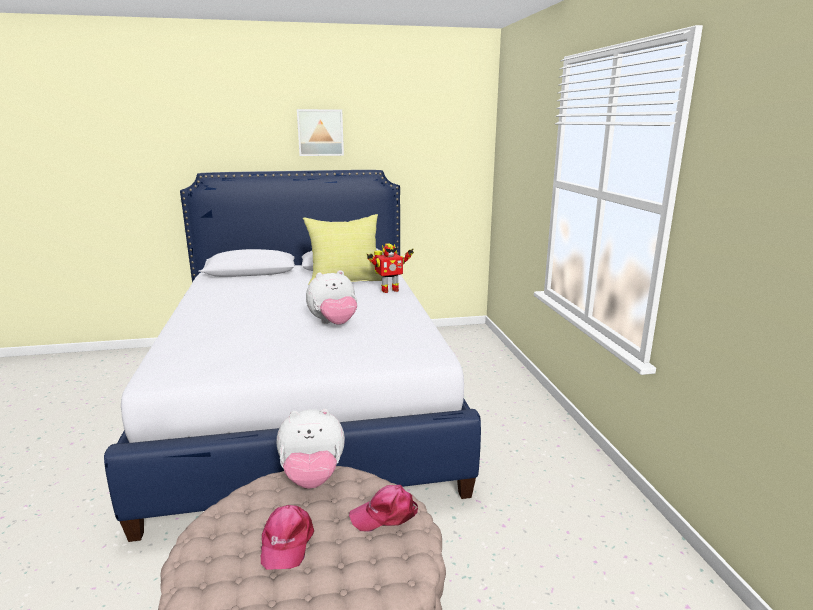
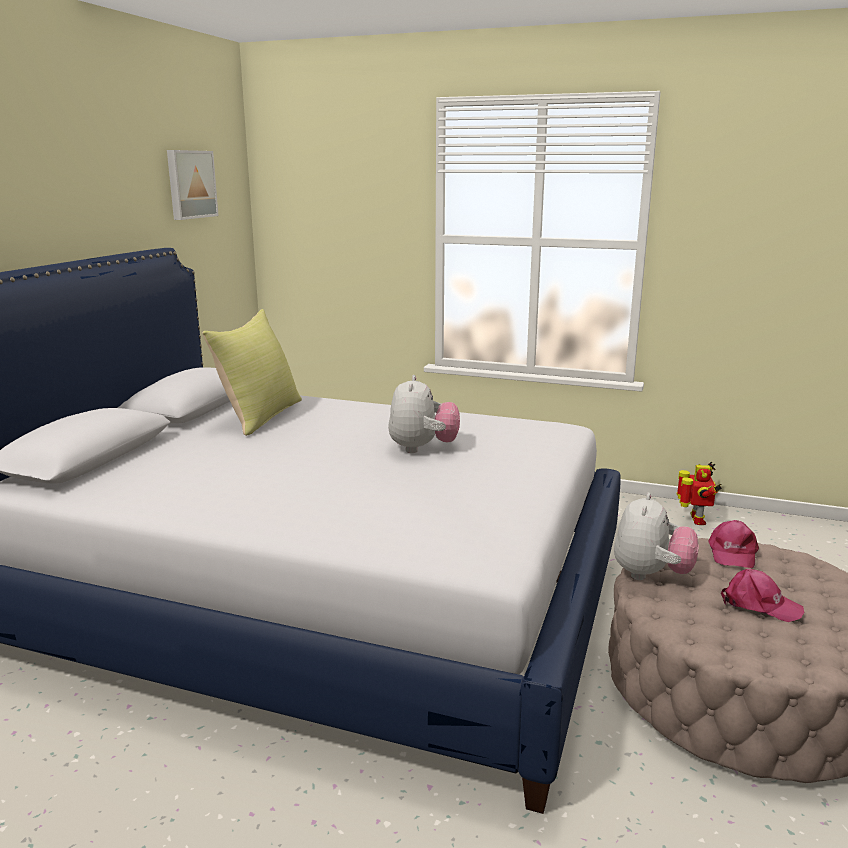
camera: 60 degrees left, 0 degrees up
picture [297,109,344,156] -> picture moved to [167,150,219,220]
toy robot [366,243,414,293] -> toy robot moved to [676,462,722,525]

